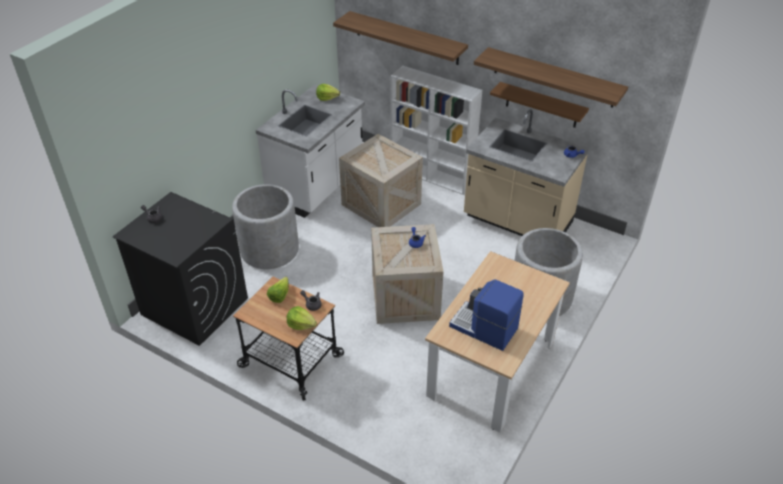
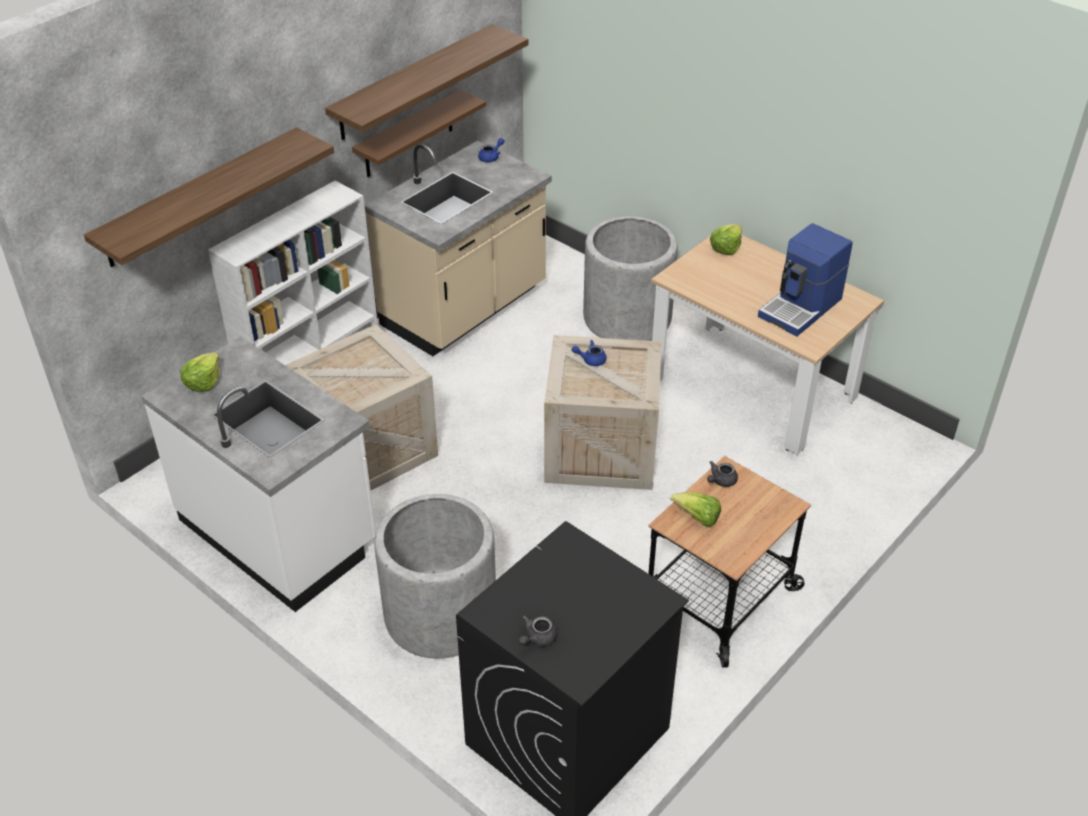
camera: 80 degrees left, 0 degrees up
lettuce [287,306,317,330] -> lettuce moved to [710,224,742,255]

